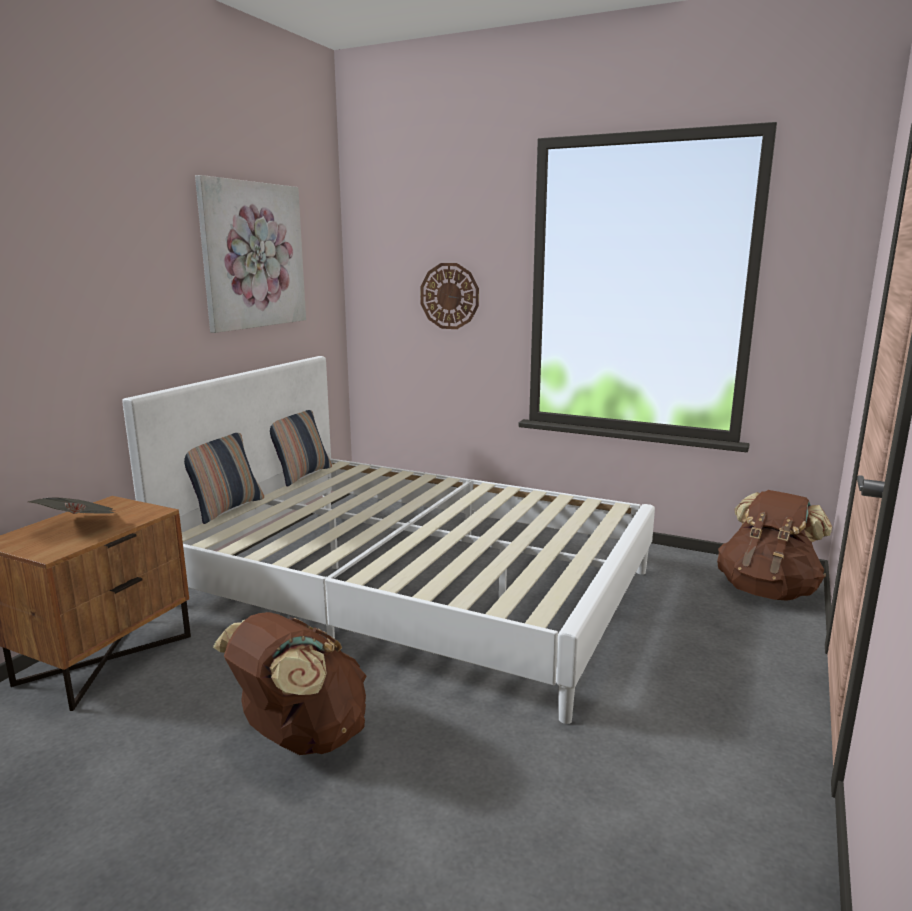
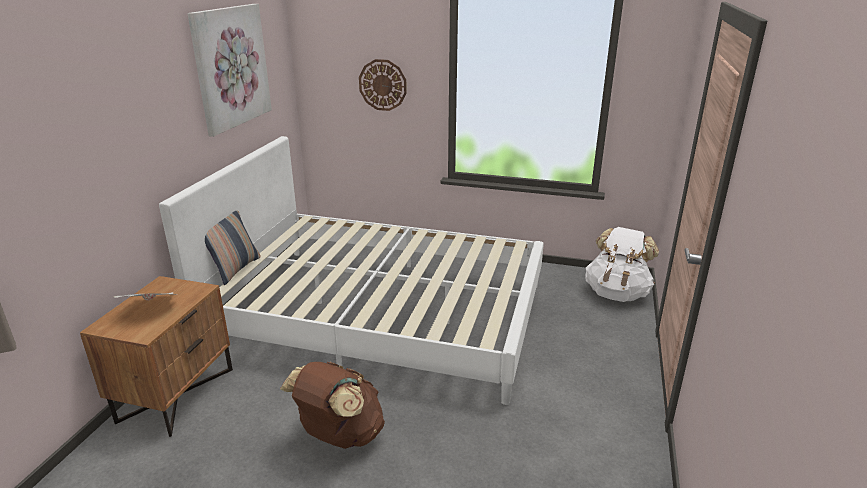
camera: 10 degrees left, 10 degrees up
pillow [270,410,332,487] -> none
brown backpack [717,490,832,601] -> white backpack [585,227,659,302]

